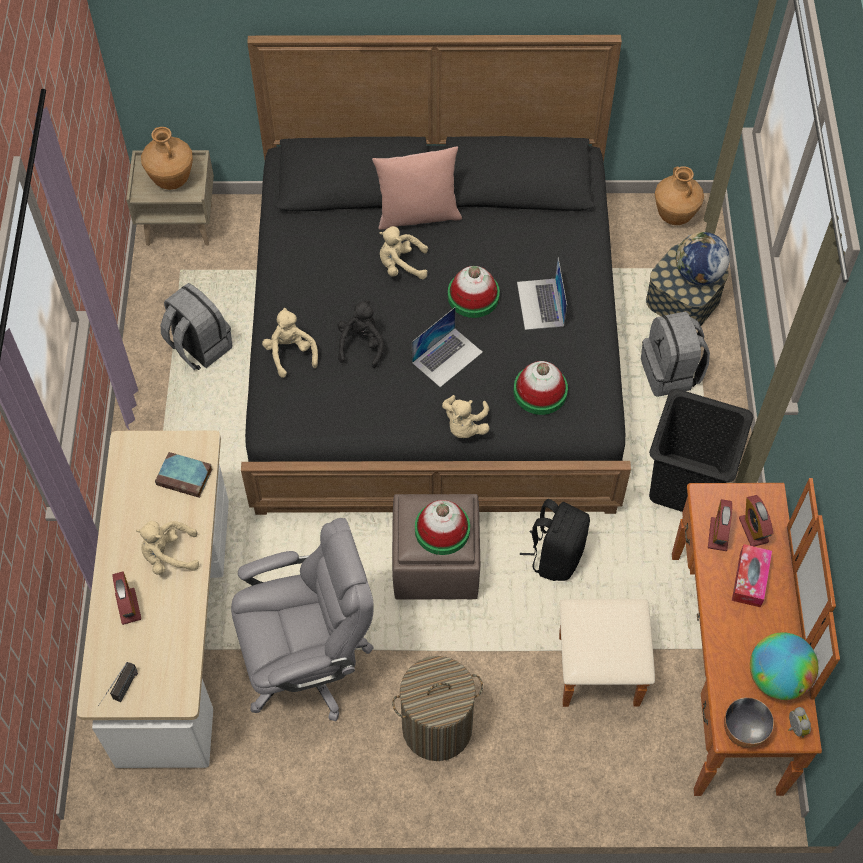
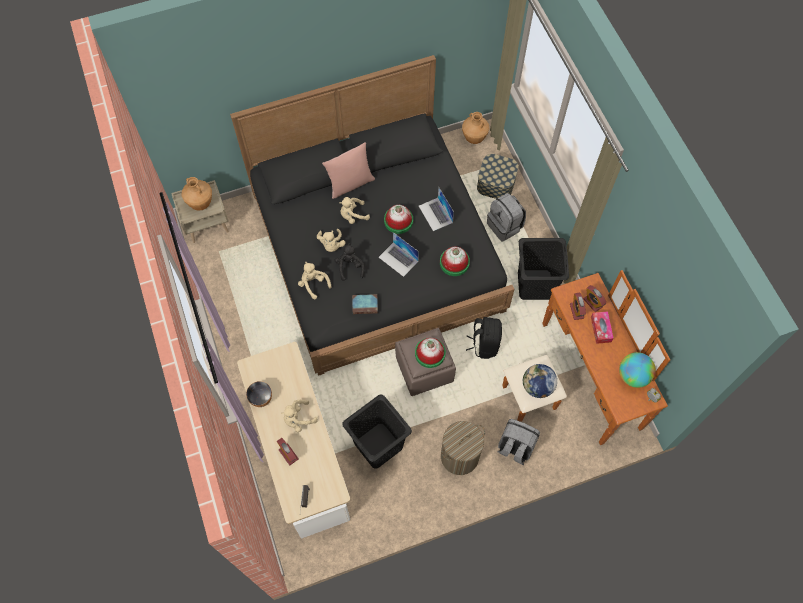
camera: 20 degrees left, 5 degrees up
book [155,452,212,498] -> book moved to [352,294,378,314]
grey backpack [161,283,232,370] -> grey backpack moved to [498,419,540,465]
grey office chair [231,518,374,721] -> black laundry basket [342,394,412,469]
laptop [412,307,483,387] -> laptop turned 105 degrees clockwise [379,232,419,277]
beige plush toy [442,395,490,438] -> beige plush toy moved to [317,229,346,252]
globe [676,232,730,285] -> globe moved to [523,364,557,398]
bowl [724,697,774,748] -> bowl moved to [246,381,272,407]

